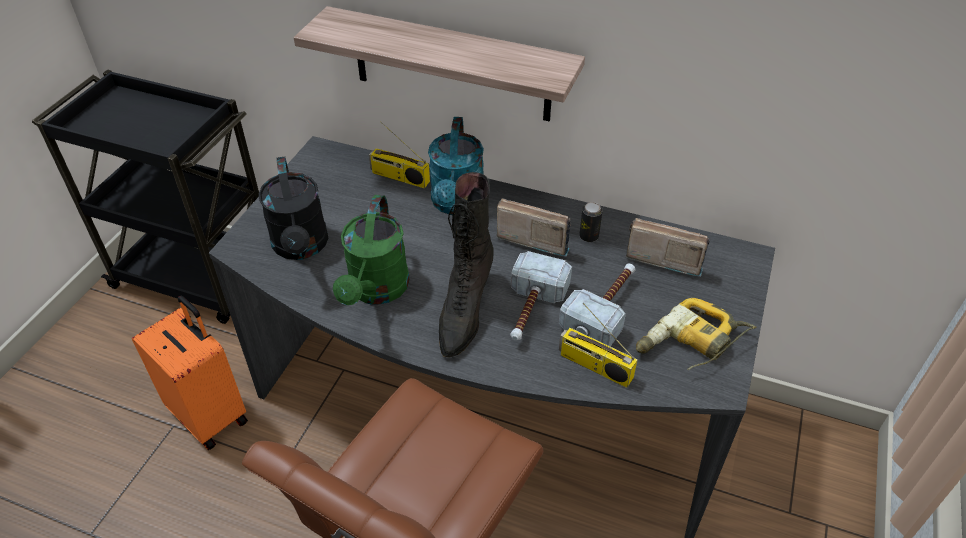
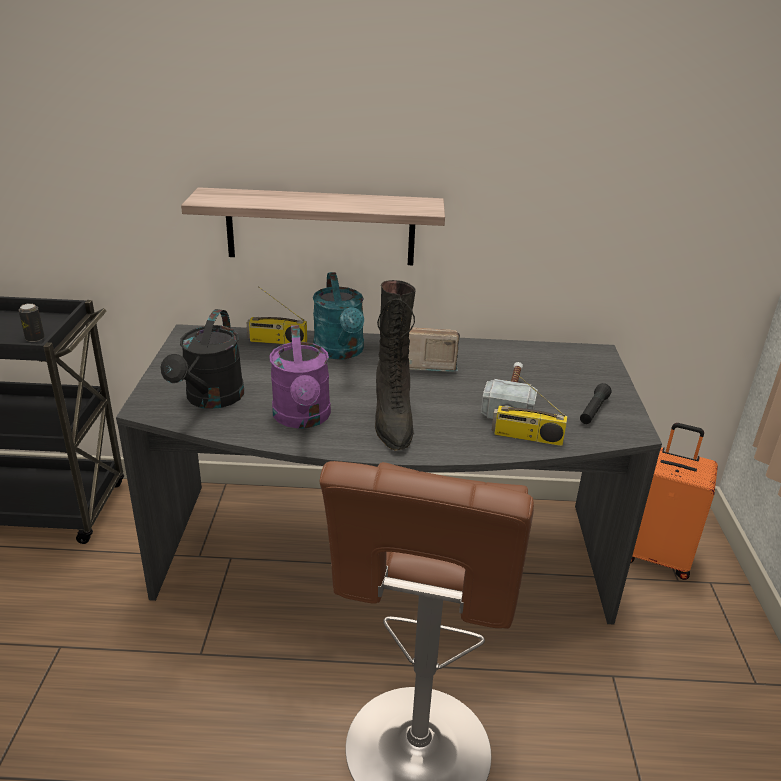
camera: 20 degrees left, 15 degrees down
orange suitcase [132,296,248,450] -> orange suitcase moved to [631,423,718,580]
black watering can [259,156,328,260] -> black watering can turned 45 degrees clockwise [161,309,244,409]
green watering can [333,195,410,305] -> purple watering can [269,325,331,429]
hammer [510,251,572,340] -> none
can [579,202,603,242] -> can moved to [18,303,44,342]
radio [626,218,710,277] -> none
power drill [636,298,757,370] -> black flashlight [580,383,611,424]

